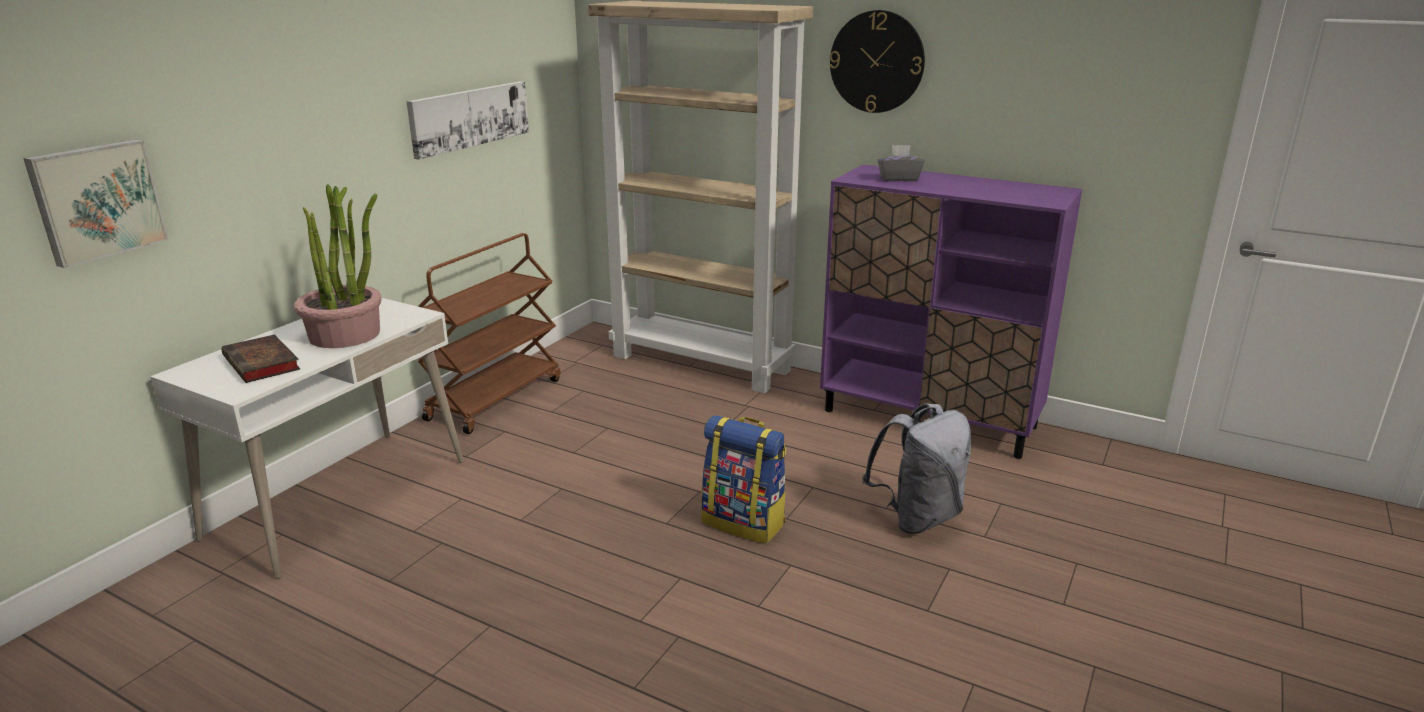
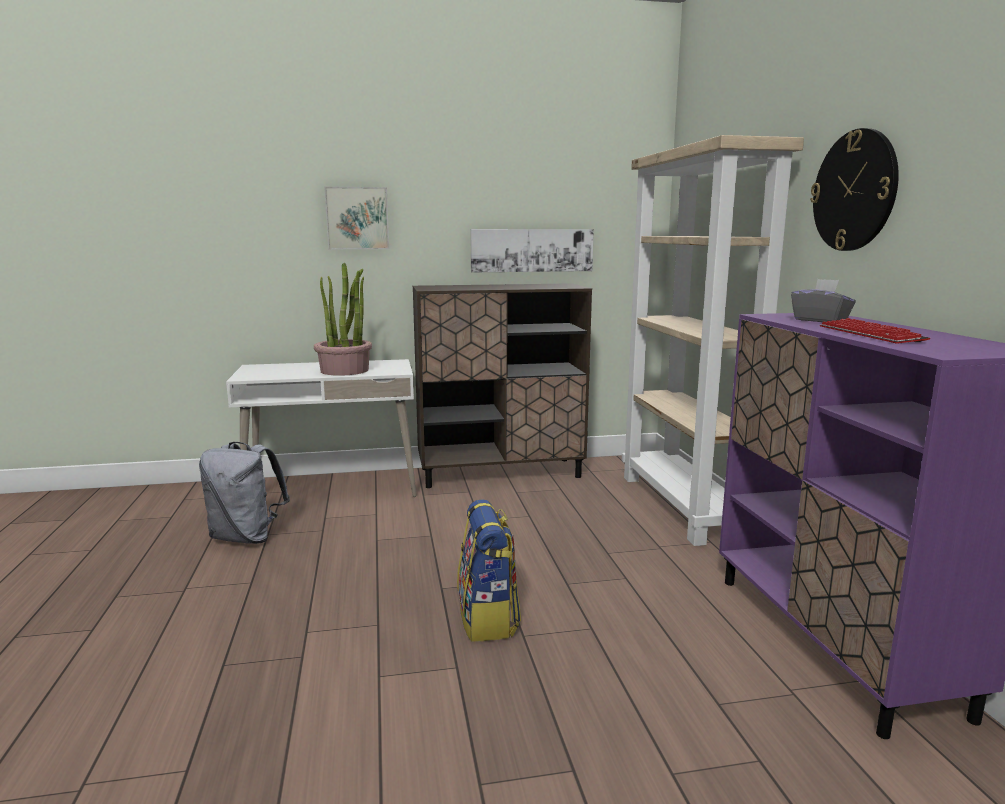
camera: 50 degrees right, 10 degrees down
picture [23,139,169,268] -> picture moved to [324,187,389,249]
book [221,334,300,383] -> none
brown cart [418,233,561,434] -> brown cabinet [413,283,592,488]
grey backpack [862,403,971,534] -> grey backpack moved to [199,442,290,544]
none -> keyboard [820,318,930,344]

